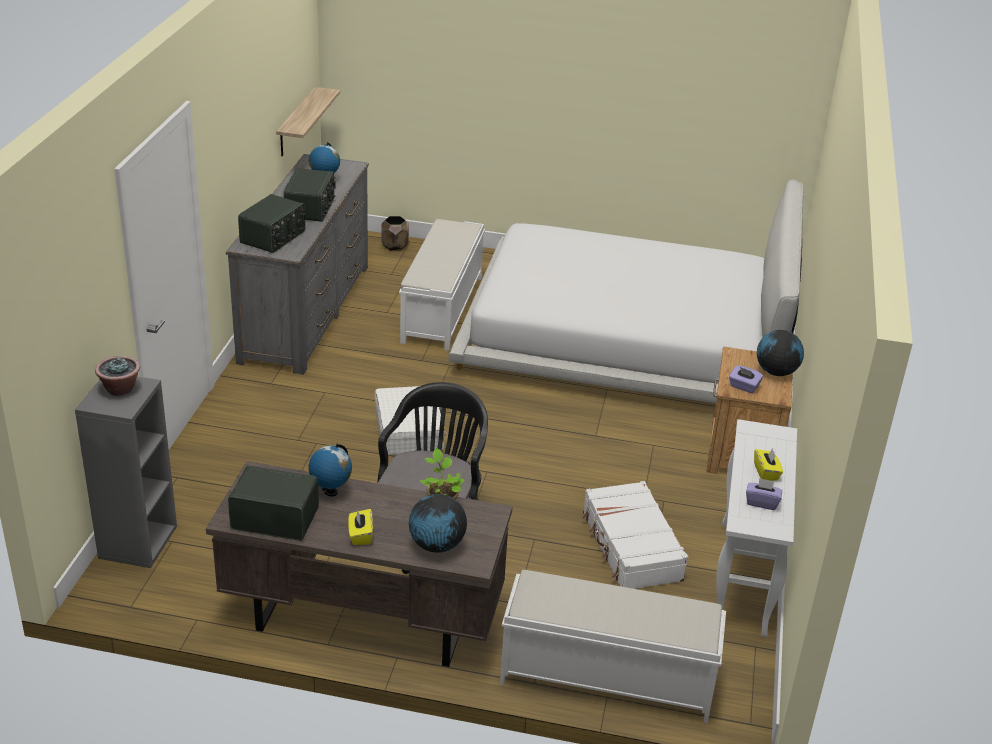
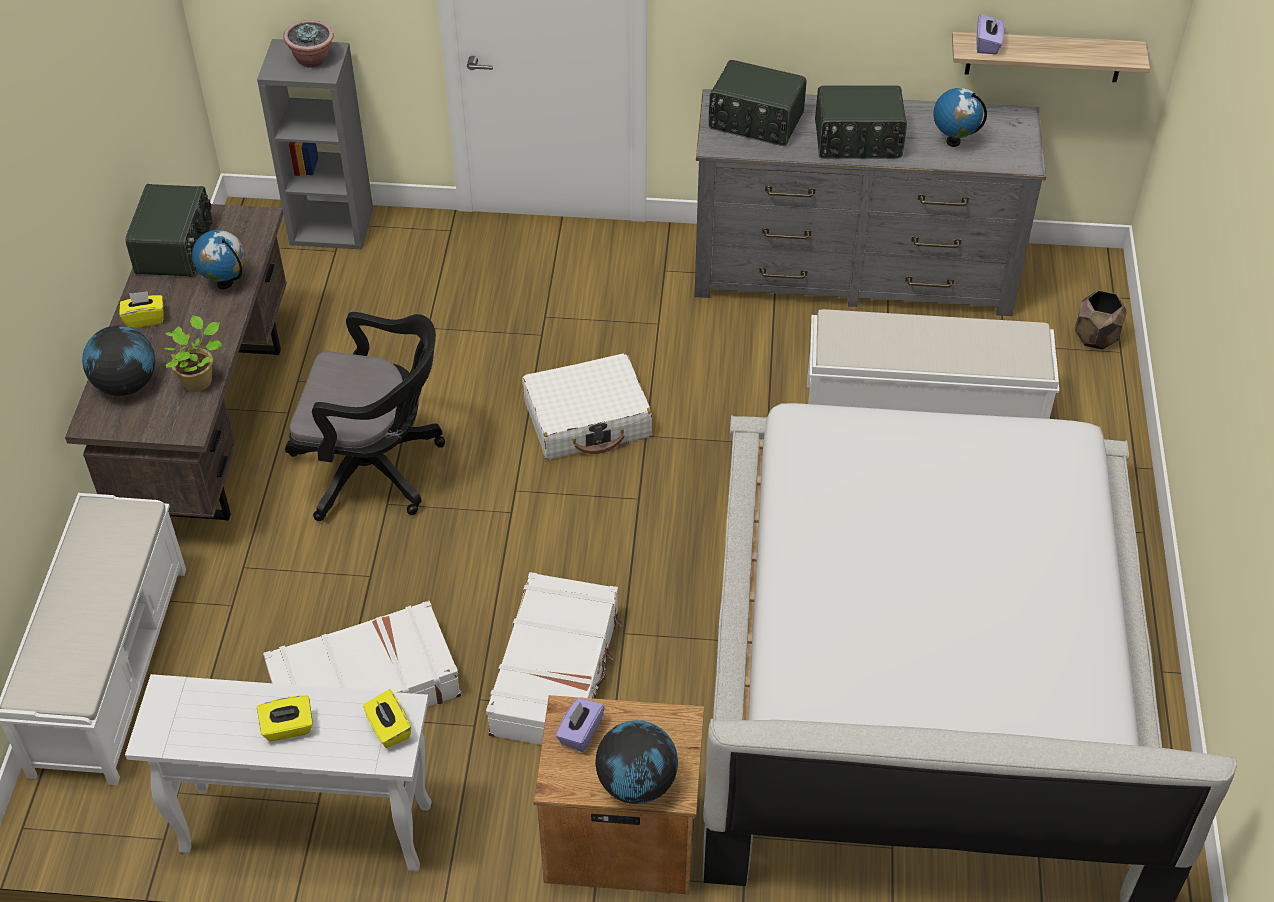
camera: 85 degrees right, 15 degrees up
purple tissue box [746,478,782,510] -> purple tissue box moved to [977,14,1004,55]
none -> yellow tissue box [363,689,411,748]
none -> white suitcase [486,572,623,745]

